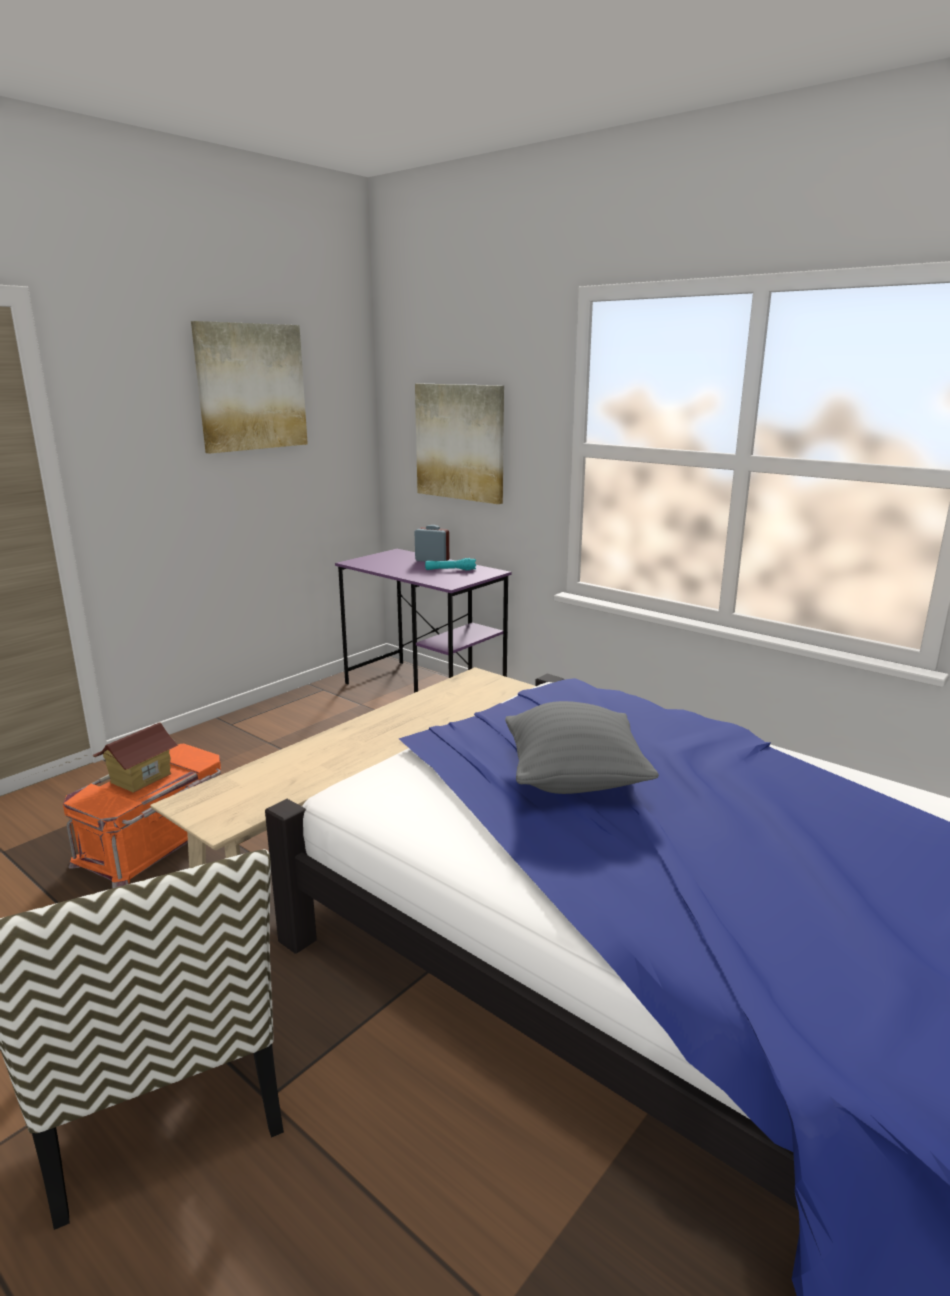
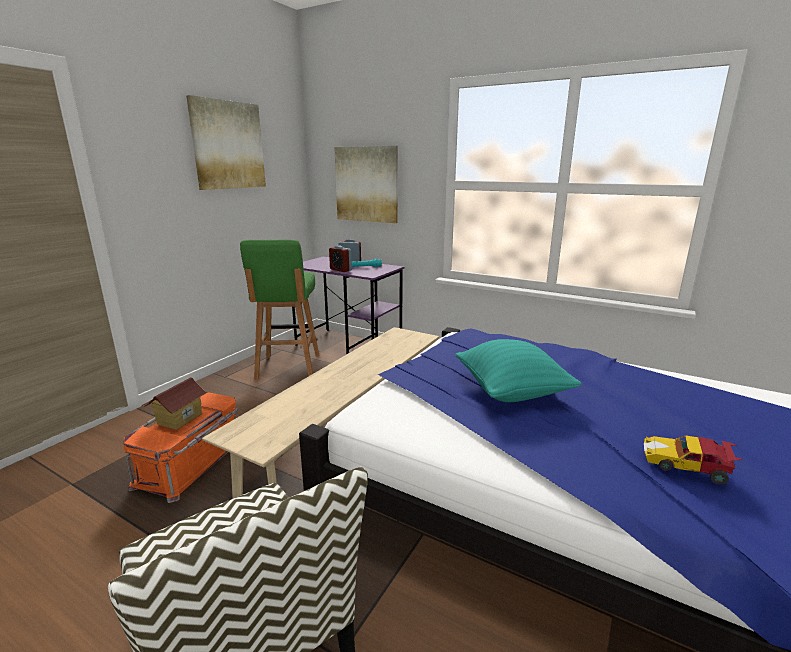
camera: 10 degrees left, 0 degrees up
grey pillow [505,701,659,794] -> turquoise pillow [455,339,582,402]
none -> green stool [240,239,319,380]
none -> alarm clock [329,246,352,272]
none -> toy car [644,435,743,485]

